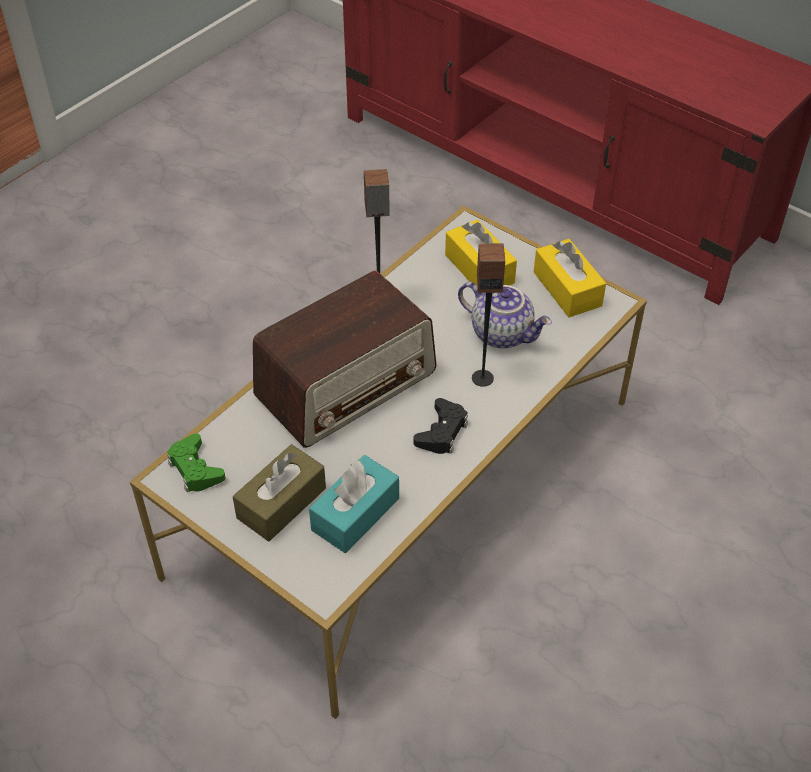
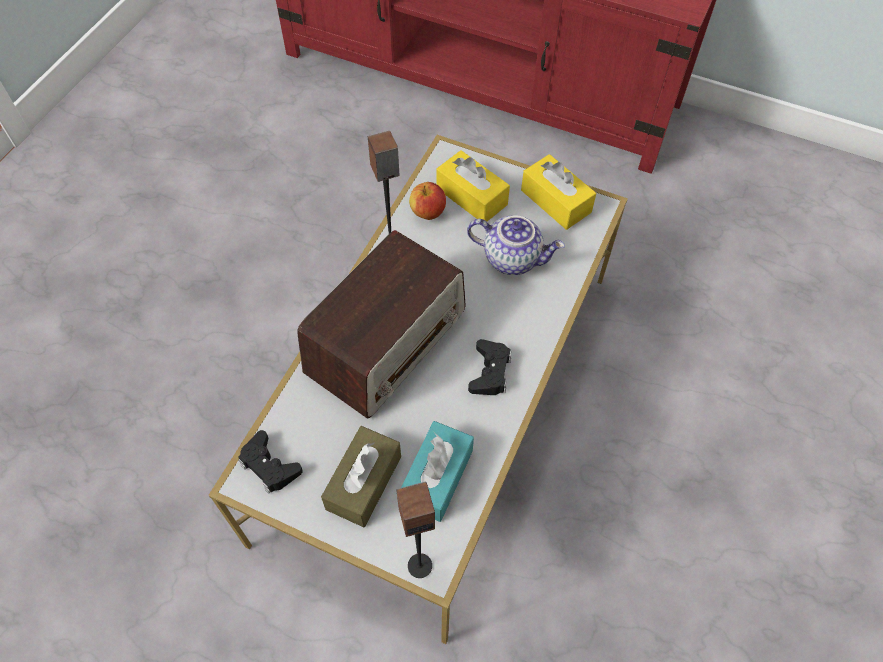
camera: 15 degrees left, 10 degrees up
green game controller [167,434,225,492] -> black game controller [238,430,303,493]
speaker [472,243,505,387] -> speaker moved to [396,481,435,578]
none -> apple [409,182,446,220]

